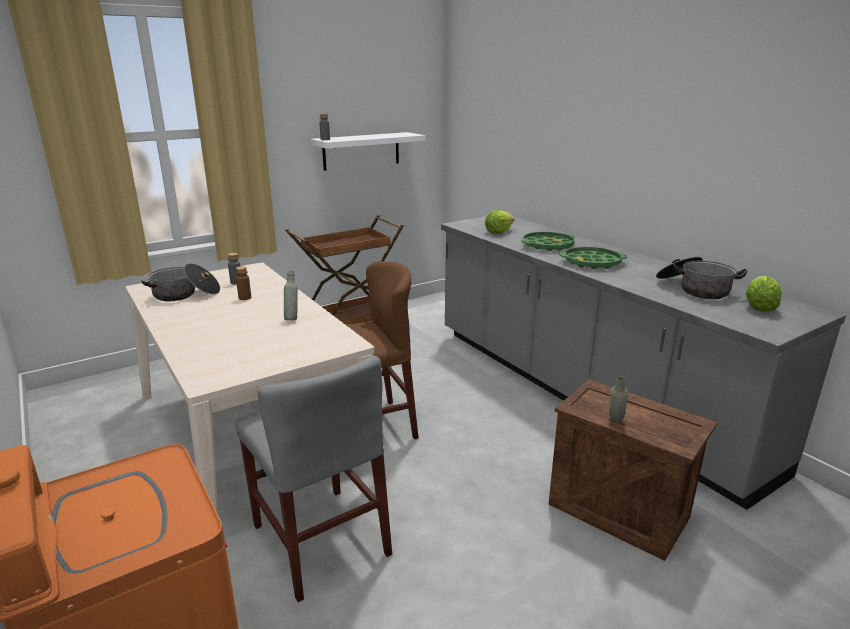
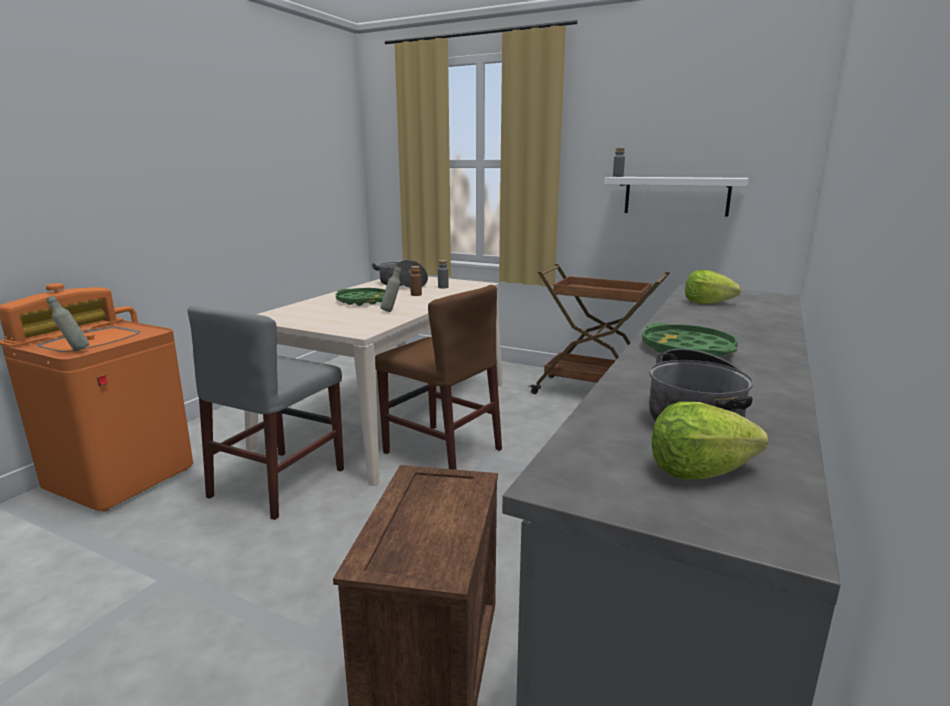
camera: 60 degrees right, 5 degrees down
green tray [521,232,575,251] -> green tray moved to [336,288,385,306]
grey bottle [609,376,628,422] -> grey bottle moved to [46,296,89,352]

